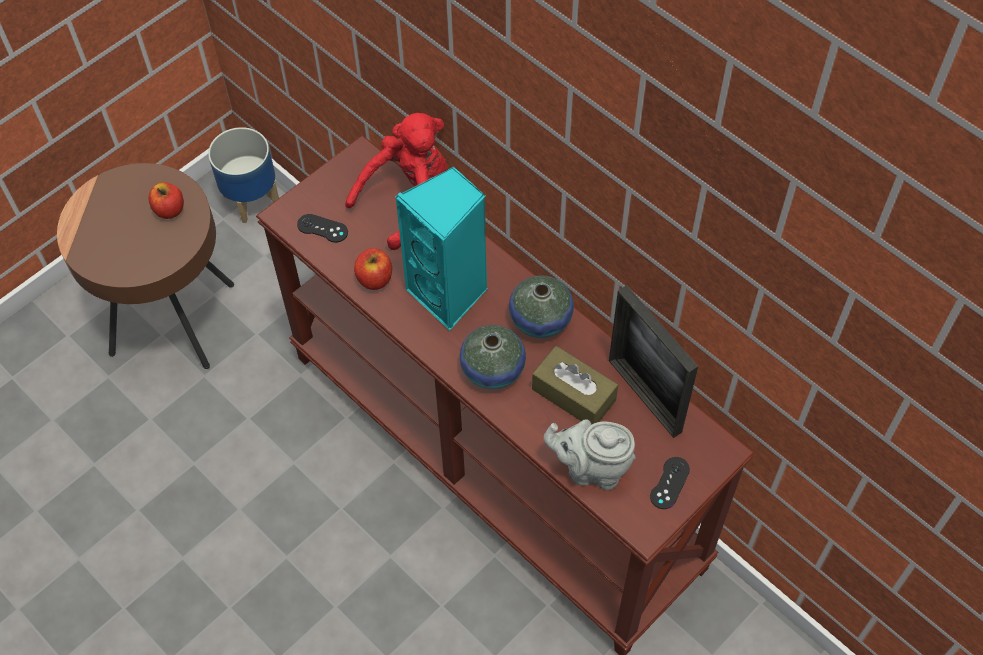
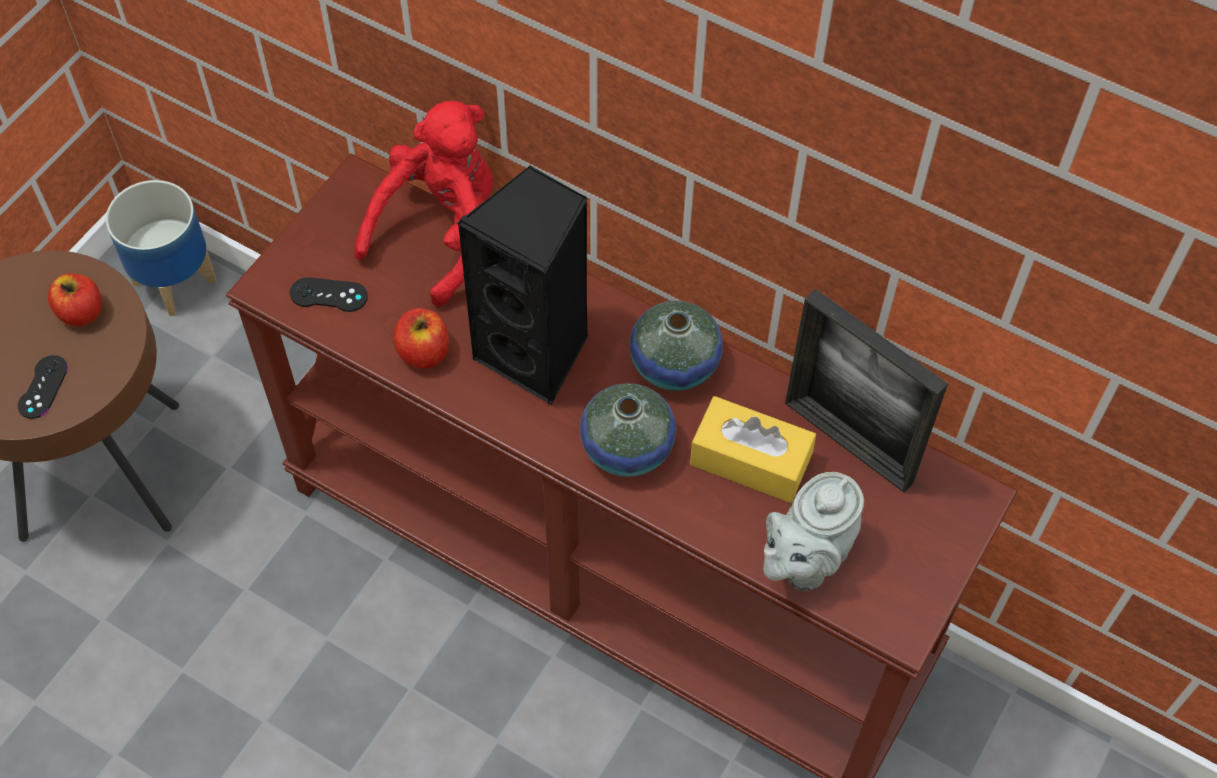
camera: 15 degrees left, 0 degrees up
turquoise speaker [395,167,488,331] -> black speaker [456,166,589,405]
brown tissue box [532,346,618,424] -> yellow tissue box [690,396,816,503]
grey teapot [543,419,636,490] -> grey teapot turned 45 degrees counterclockwise [763,472,864,591]
black game controller [650,457,690,509] -> black game controller moved to [18,355,68,419]

